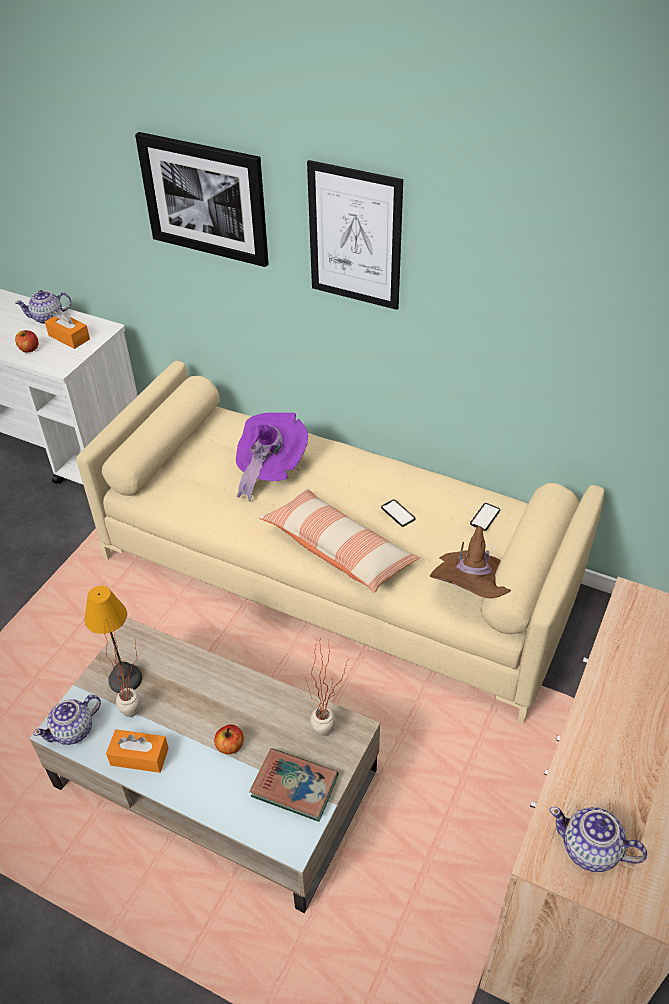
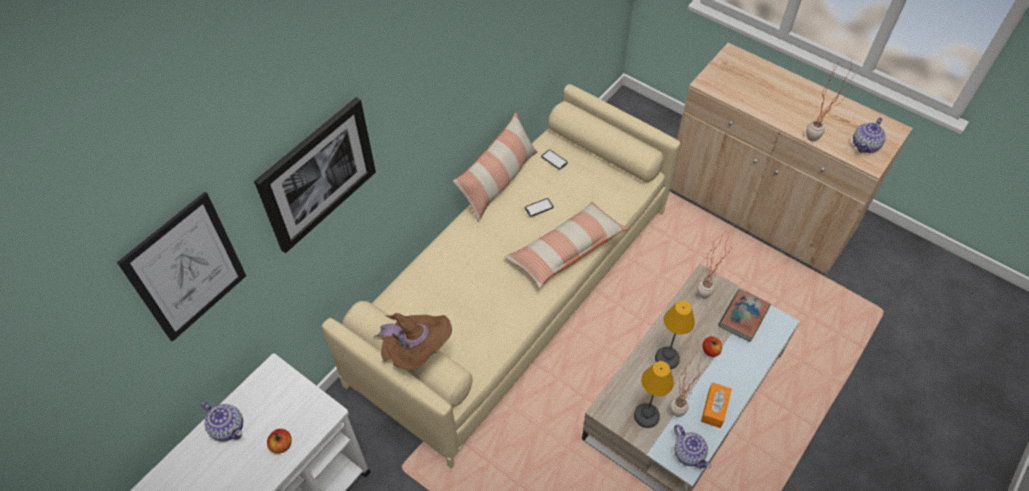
camera: 80 degrees left, 10 degrees up
teapot [15,290,72,324] -> teapot turned 45 degrees counterclockwise [201,402,243,442]
orange tissue box [45,309,90,349] -> none
purple hat [236,413,308,501] -> none
picture [307,160,403,310] -> picture moved to [117,192,246,342]
brown hat [430,526,511,599] -> brown hat moved to [374,313,452,371]
none -> pillow [453,112,537,222]
none -> table lamp [655,300,695,369]
none -> potted plant [806,59,856,142]

